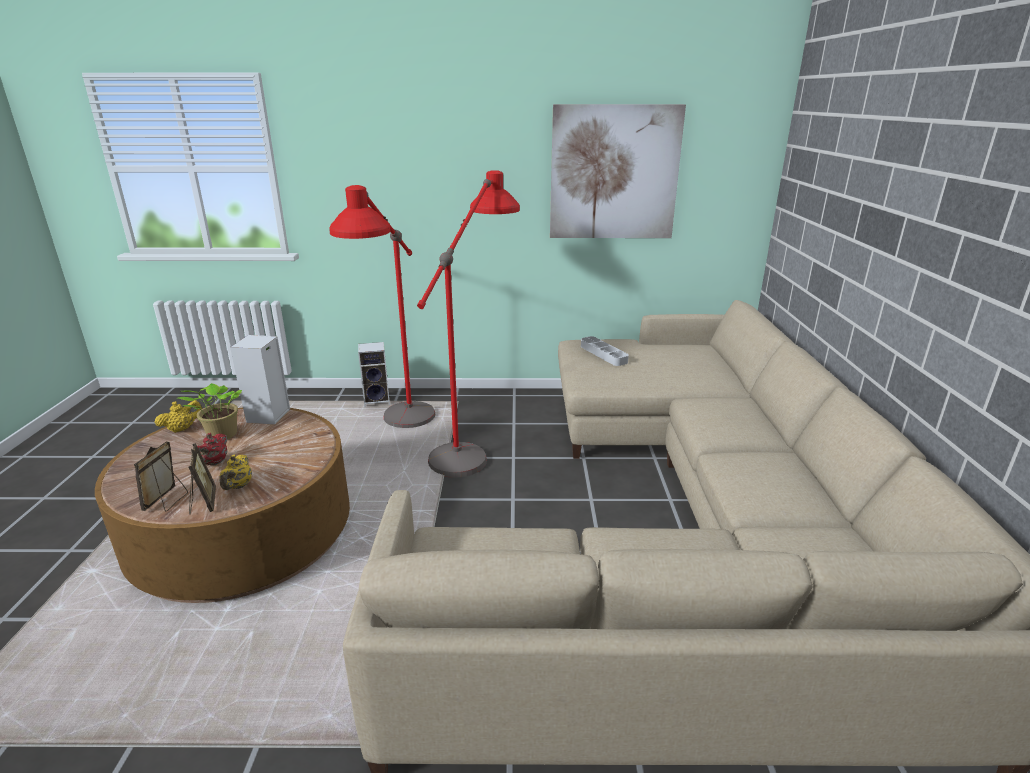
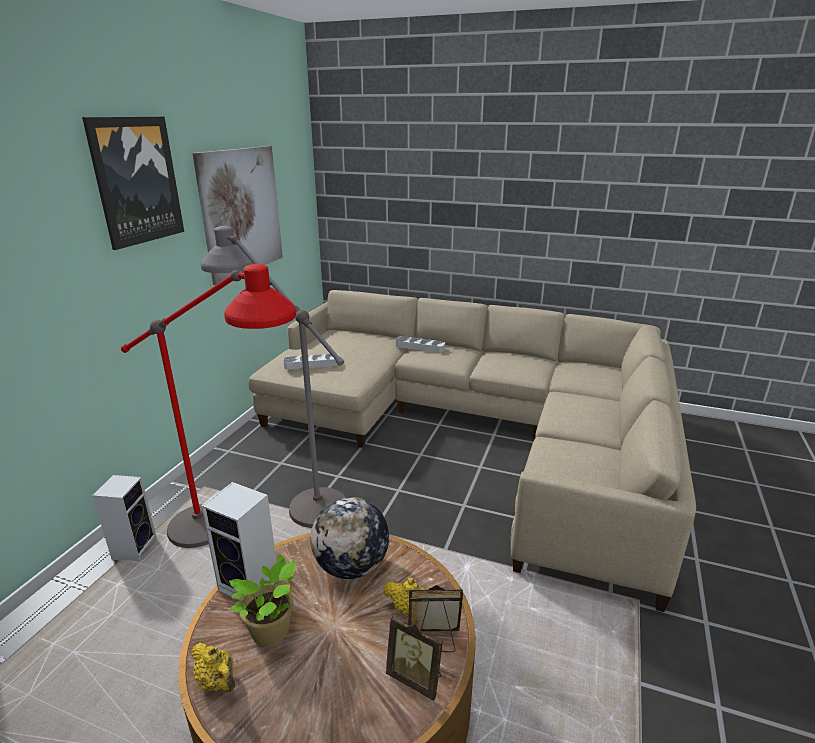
camera: 70 degrees left, 0 degrees up
yellow teapot [154,400,203,433] -> yellow teapot turned 150 degrees clockwise [191,642,235,693]
red teapot [197,433,227,465] -> none
red floor lamp [417,170,520,478] -> grey floor lamp [201,226,345,528]
none -> picture [82,117,184,250]
none -> globe [311,497,389,579]
none -> grey tray [395,336,445,353]

